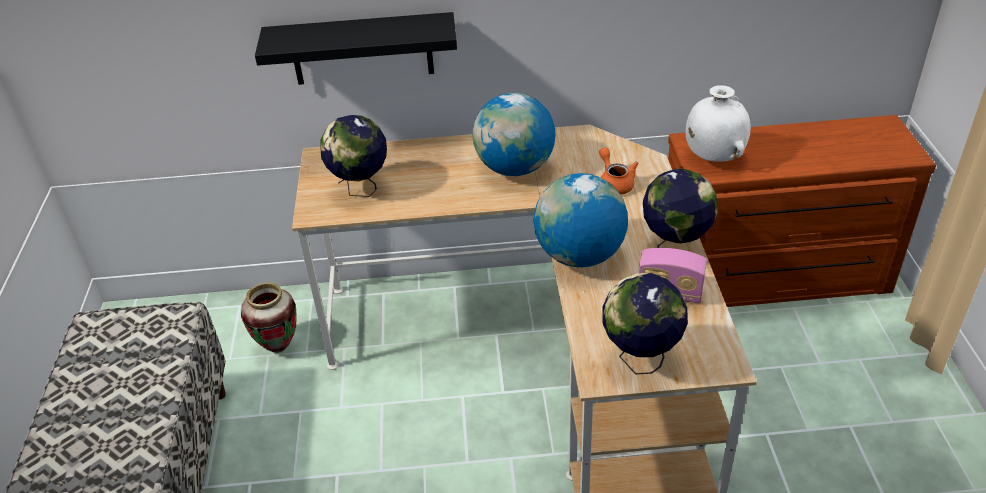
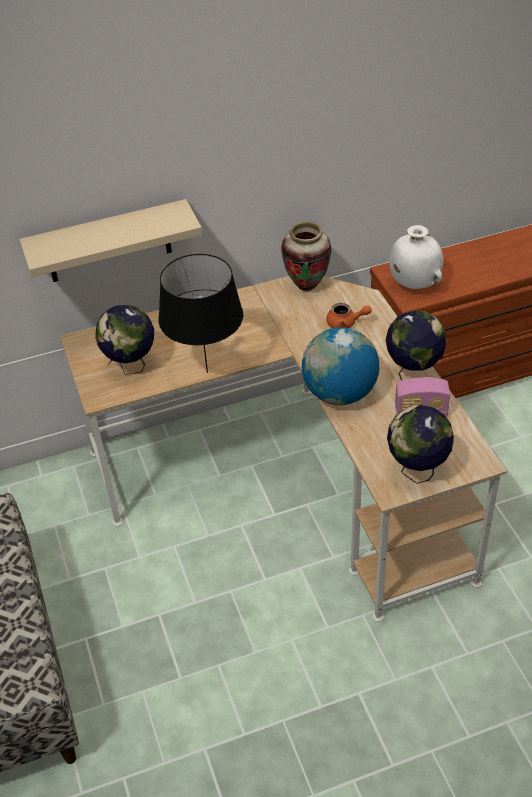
camera: 15 degrees left, 5 degrees up
vase [241,282,296,353] -> vase moved to [281,222,332,291]
black shelf [255,12,457,85] -> beige shelf [19,199,202,282]
globe [472,93,555,176] -> none
orange teapot [599,147,638,195] -> orange teapot turned 135 degrees clockwise [326,303,372,328]
none -> black table lamp [158,254,243,373]

